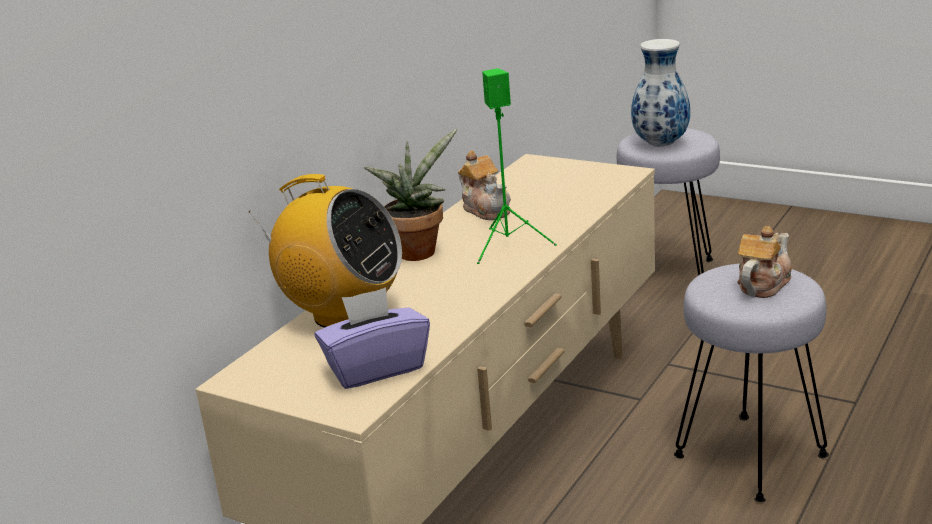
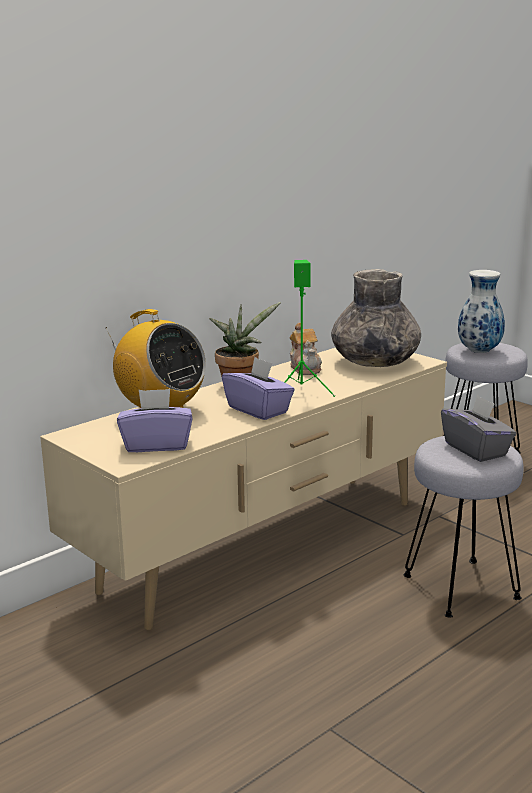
camera: 15 degrees right, 5 degrees down
teapot [737,226,792,298] -> grey tissue box [441,394,516,462]
none -> purple tissue box [222,357,295,420]
none -> grey vase [331,269,421,367]

